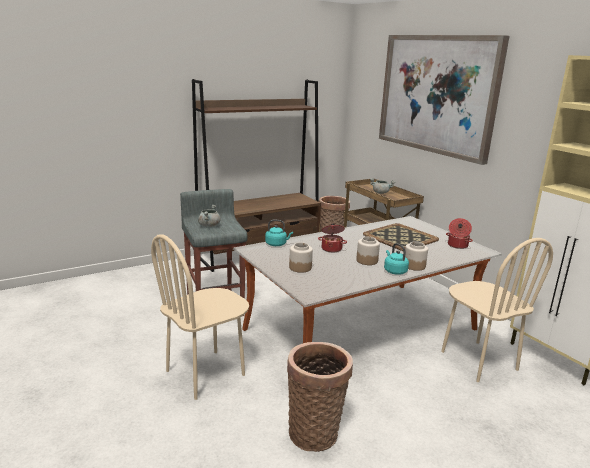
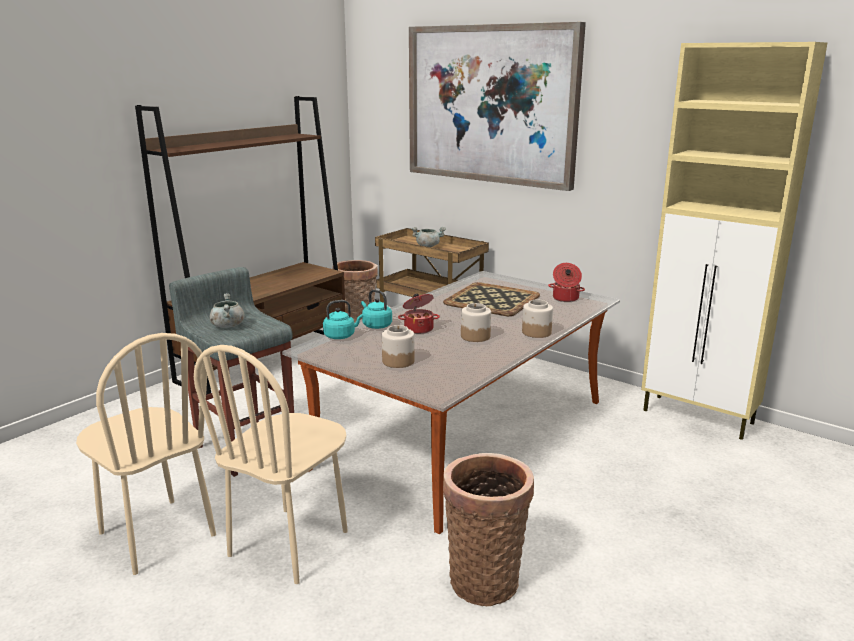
camera: 20 degrees left, 0 degrees up
turquoise kettle [384,243,409,275] -> turquoise kettle moved to [361,290,392,329]
beige chair [441,238,553,382] -> beige chair moved to [76,333,216,575]

